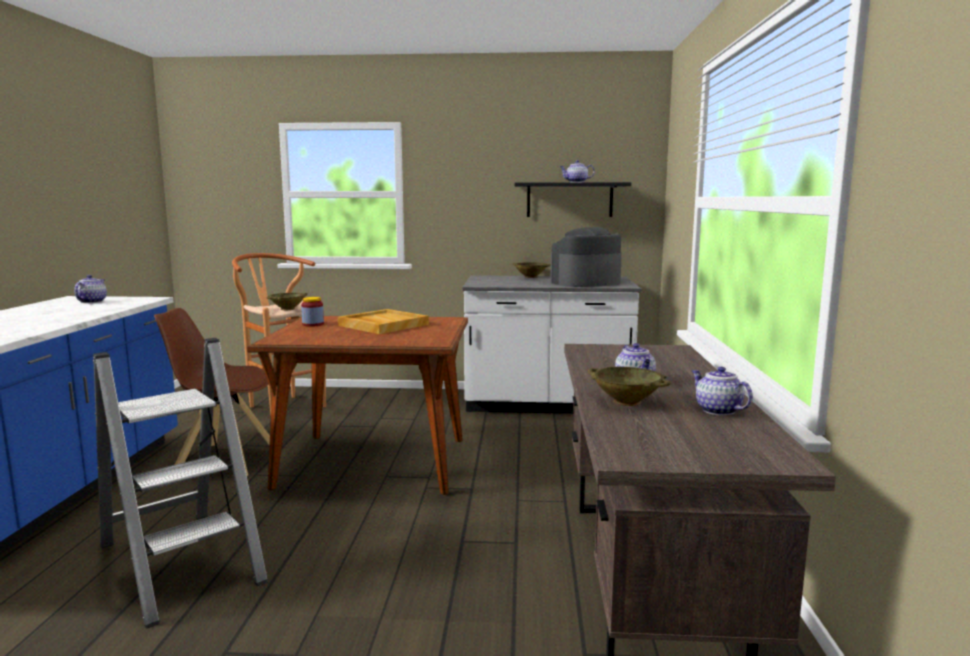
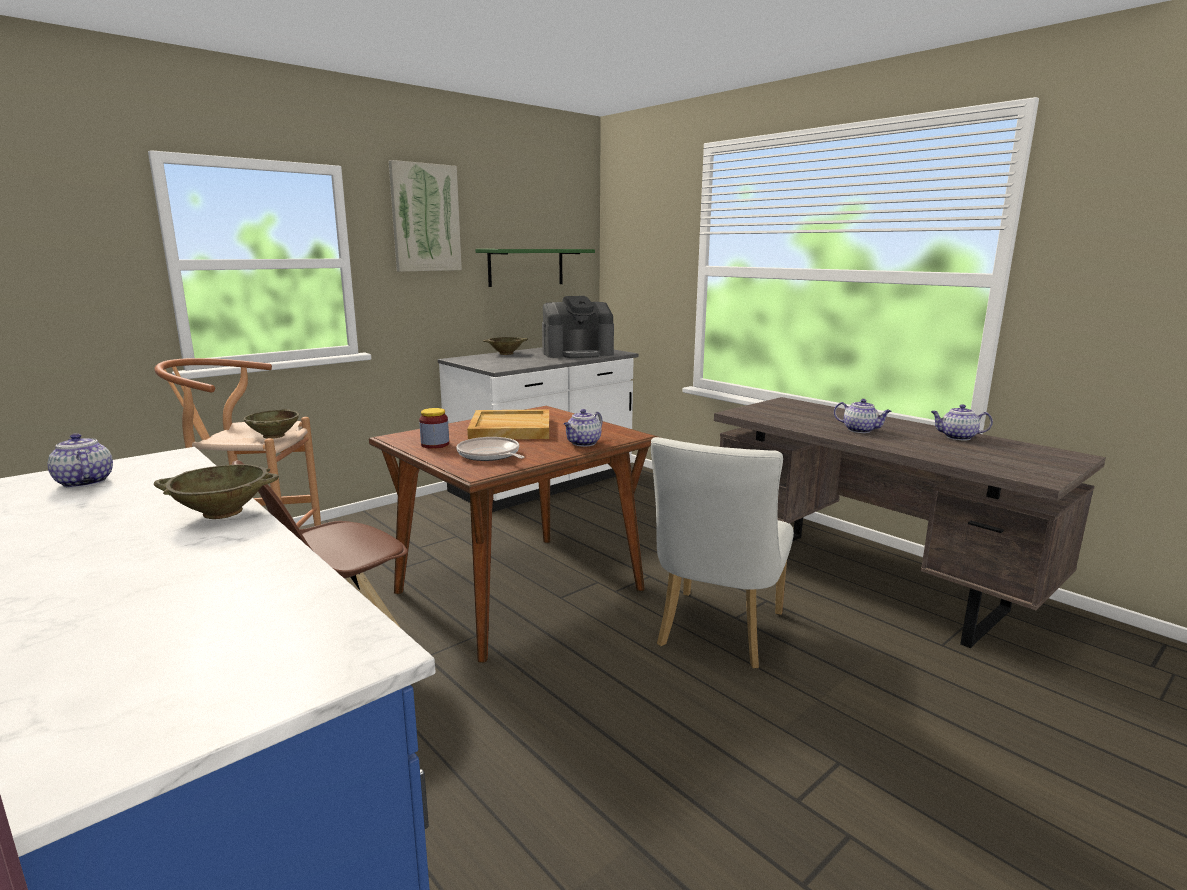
camera: 45 degrees left, 5 degrees up
grey step ladder [93,338,268,629] -> none
black shelf [514,182,631,217] -> green shelf [475,249,595,287]
coffee machine [550,227,622,287] -> coffee machine turned 120 degrees counterclockwise [542,296,614,358]
teapot [560,160,595,182] -> teapot moved to [564,409,603,446]
beige bowl [588,367,671,406] -> beige bowl moved to [154,464,279,519]
none -> picture [388,160,462,271]
none -> frying pan [457,437,525,461]
none -> white chair [651,437,794,669]

